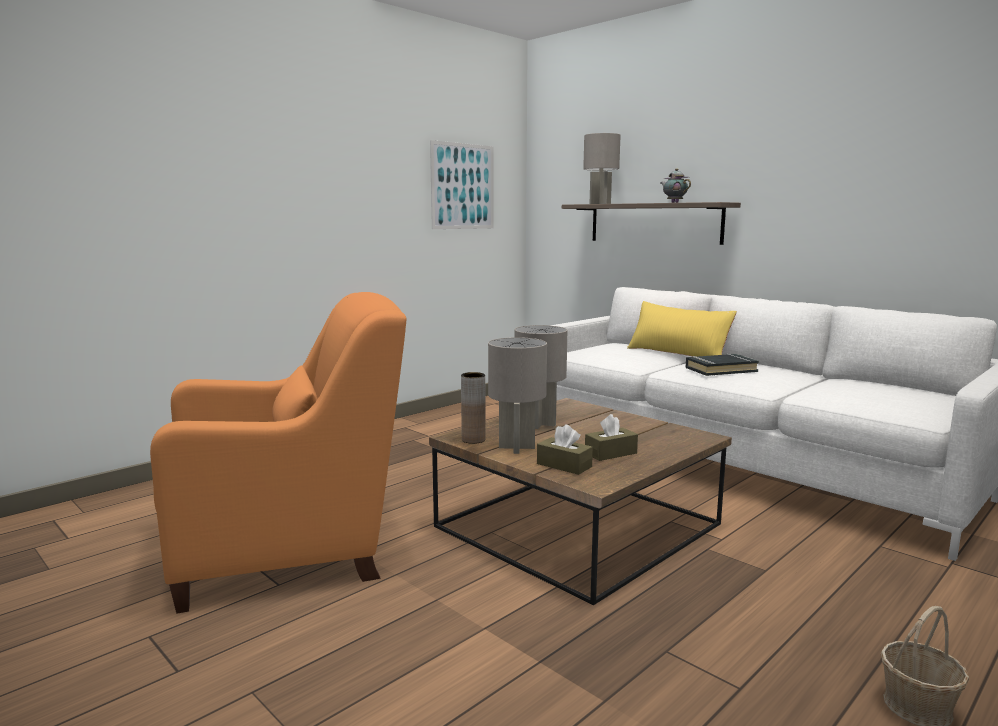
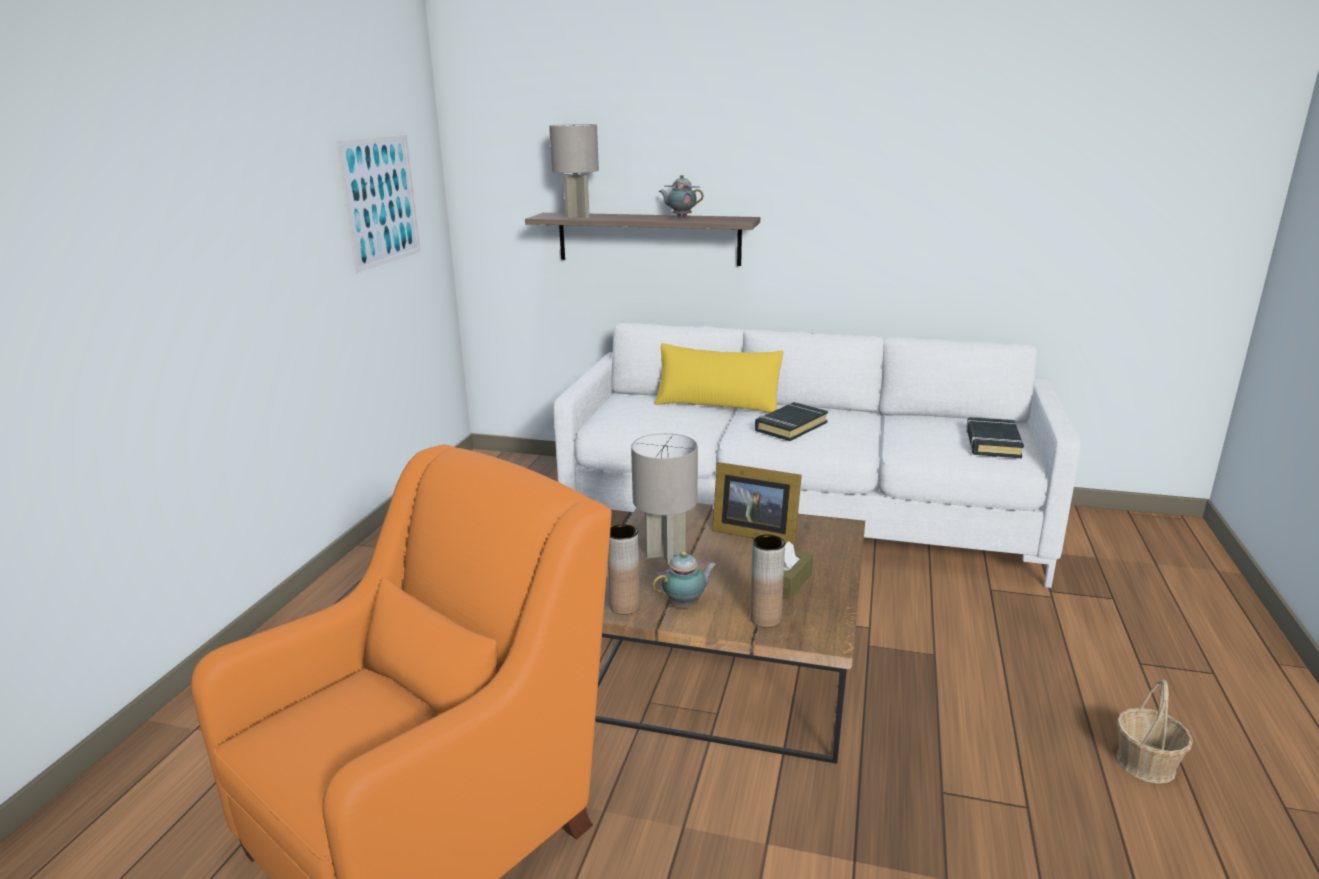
camera: 30 degrees left, 10 degrees up
grey table lamp [488,337,547,454] -> teapot [652,551,717,608]
brown tissue box [537,424,593,475] -> brown vase [750,534,785,628]
none -> picture frame [712,462,802,546]
none -> black book [966,417,1024,458]

